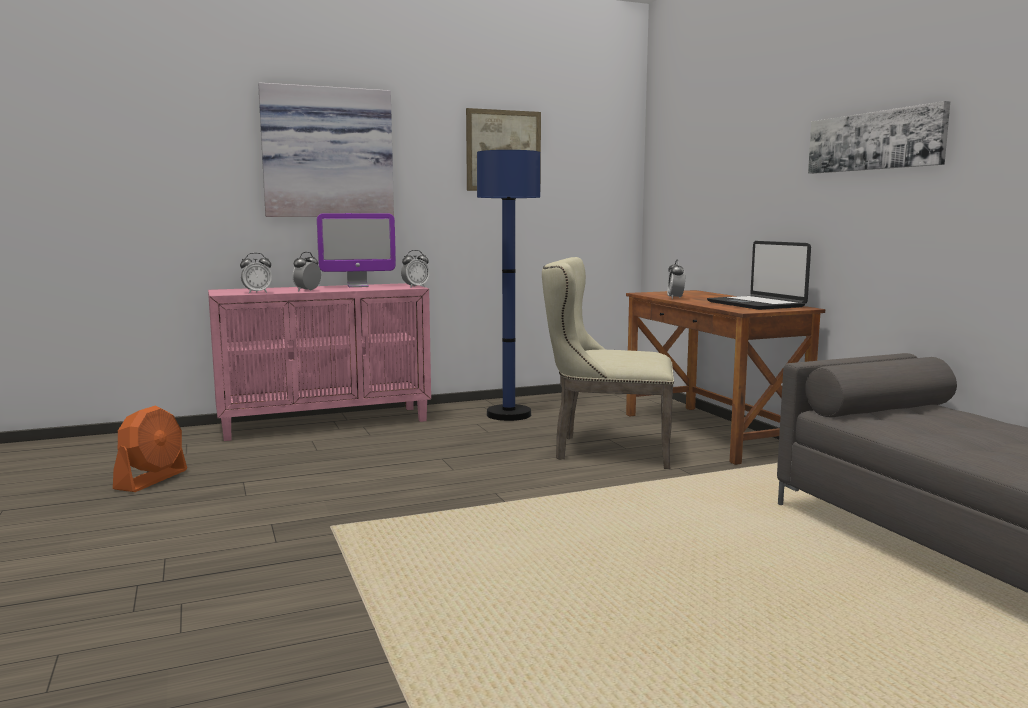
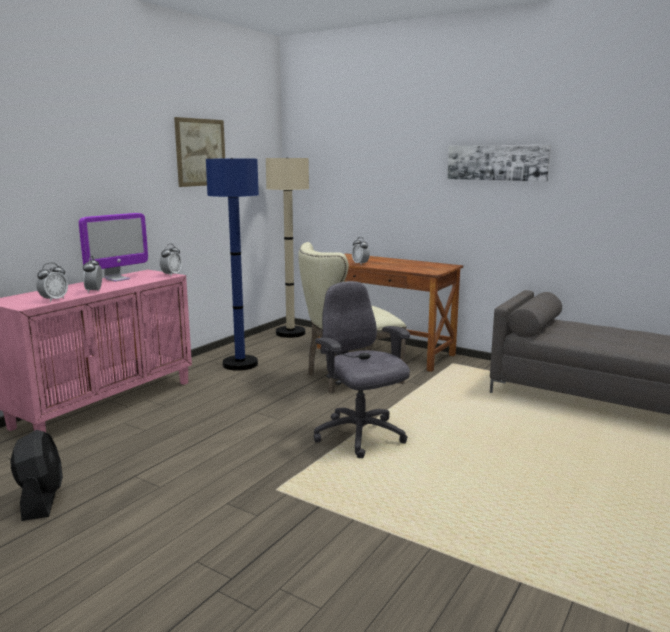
camera: 35 degrees left, 5 degrees up
orange fan [113,405,187,492] -> black fan [10,430,63,521]
picture [258,83,394,217] -> none
laptop [707,241,811,310] -> none
none -> beige floor lamp [266,157,309,338]
none -> grey office chair [314,281,410,458]

